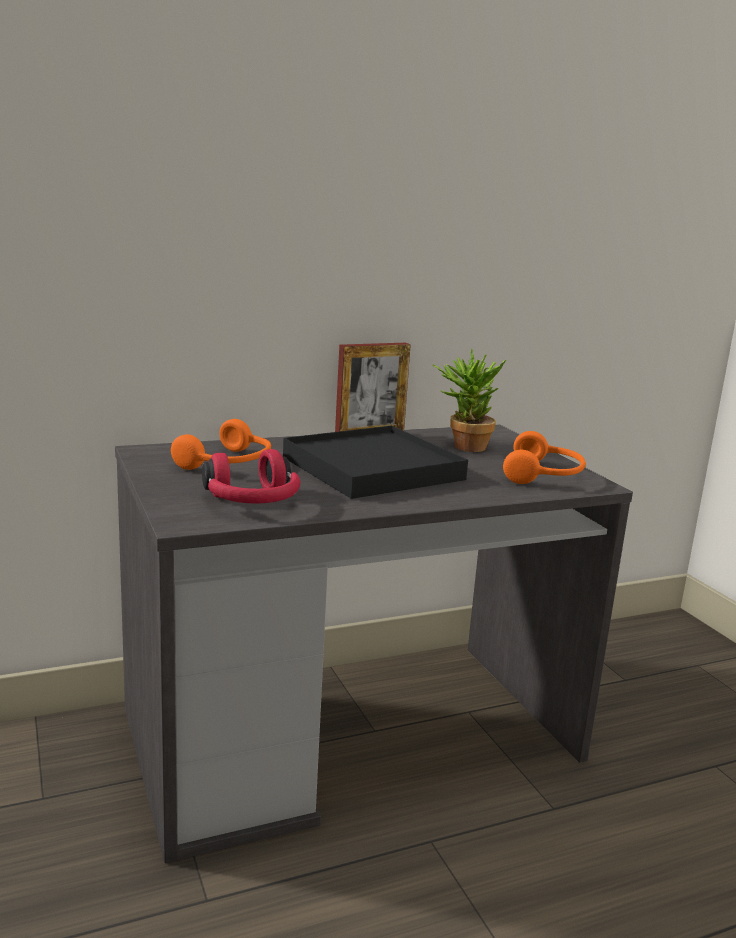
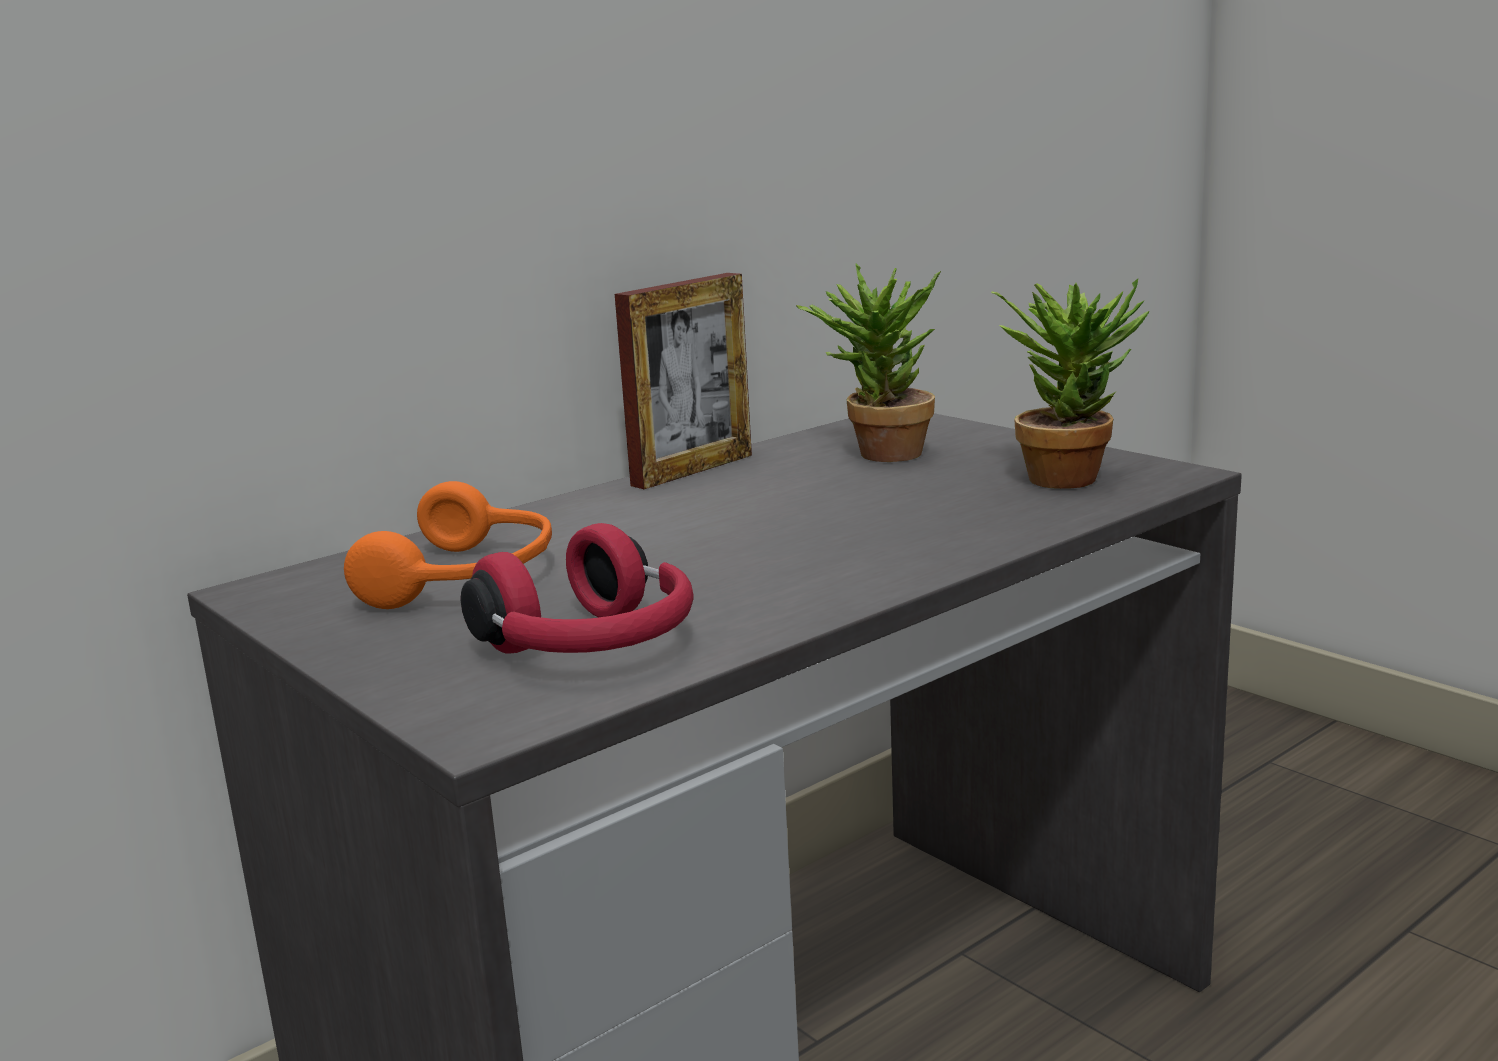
camera: 15 degrees left, 0 degrees up
black tray [283,426,468,499] -> none
orange headphones [503,431,586,484] -> potted plant [991,279,1150,489]

